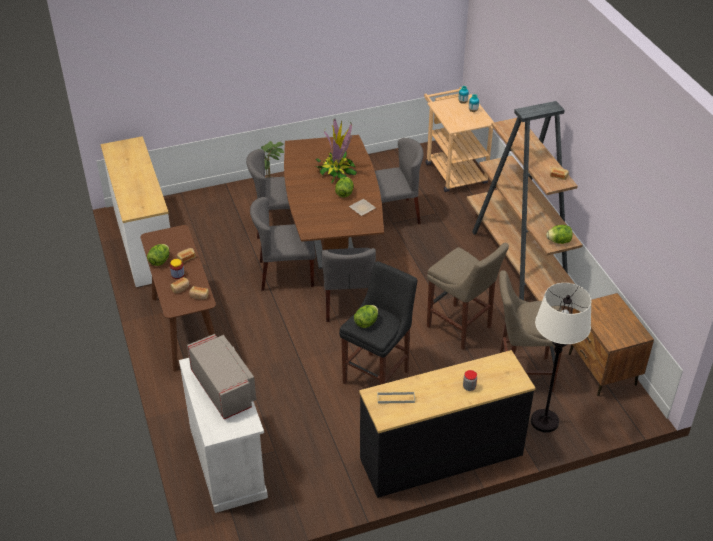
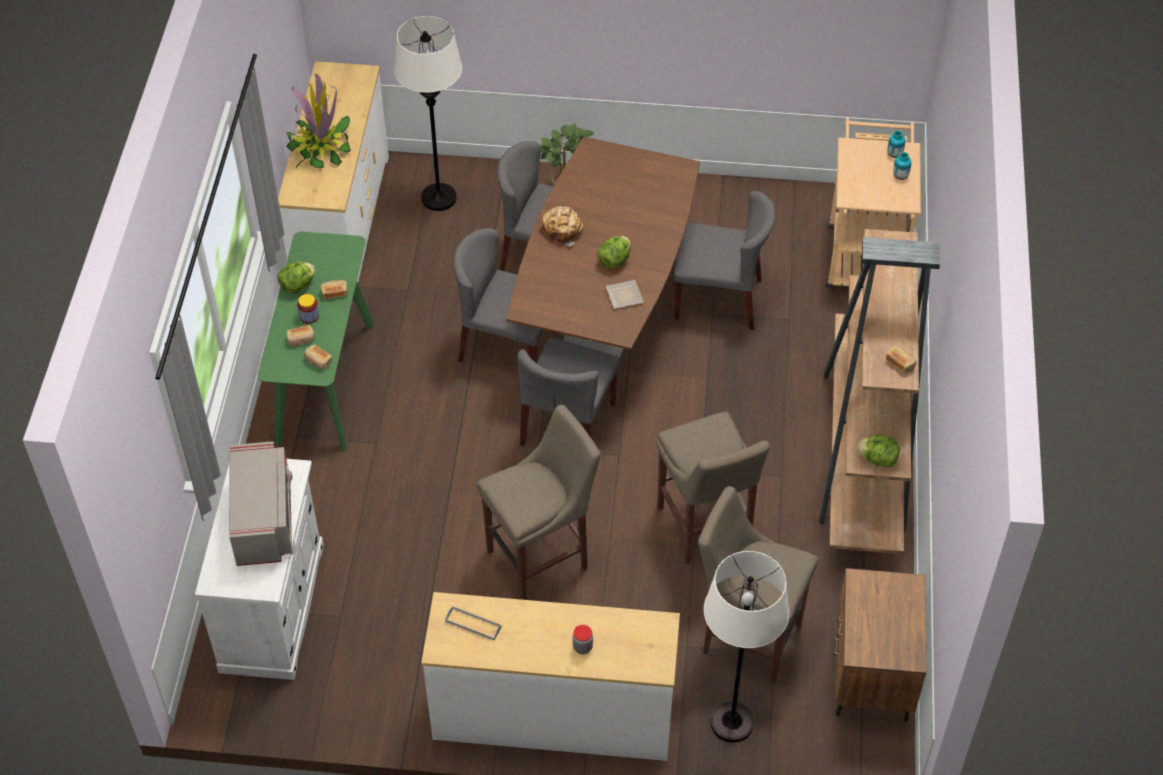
camera: 25 degrees right, 10 degrees up
brown console table [141,225,216,372] -> green console table [257,232,374,451]
potted plant [315,119,357,183] -> potted plant moved to [286,74,351,168]
black stool [339,261,417,385] -> beige stool [478,405,601,600]
lettuce [354,305,378,328] -> none
black dresser [359,350,536,498] -> white dresser [421,592,680,761]
none -> white floor lamp [394,16,462,211]
none -> bread [541,206,584,247]

